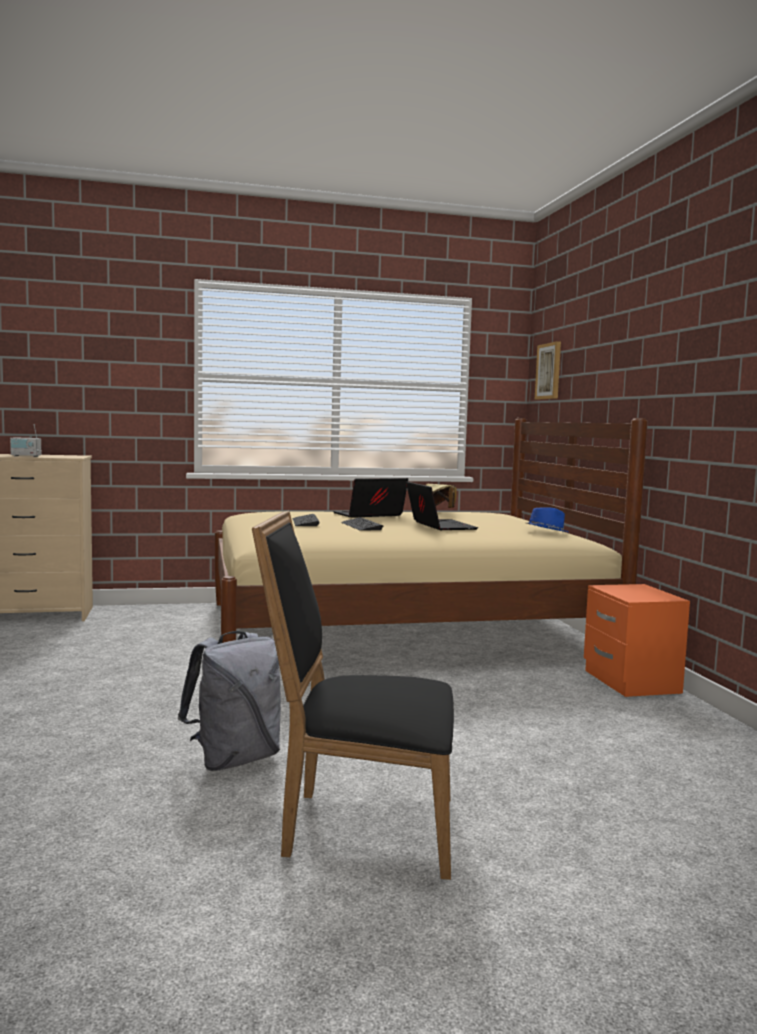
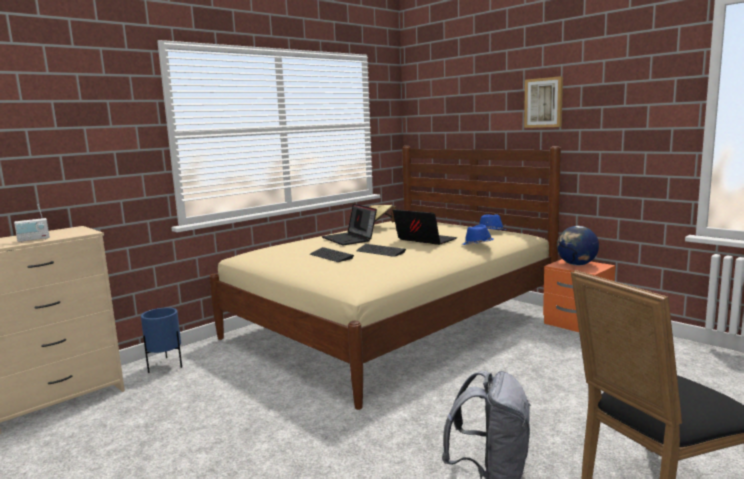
camera: 30 degrees left, 5 degrees up
laptop [333,478,408,518] -> laptop turned 60 degrees counterclockwise [322,204,377,245]
picture [535,341,561,400] -> picture moved to [524,76,563,128]
none -> blue planter [141,308,182,373]
none -> blue hat [462,225,494,245]
none -> globe [557,226,599,265]

